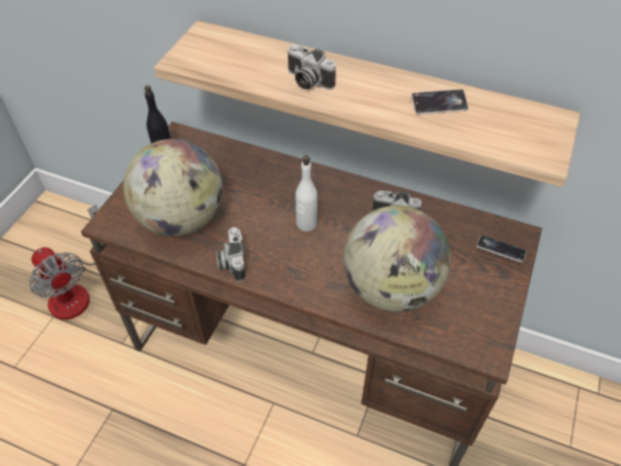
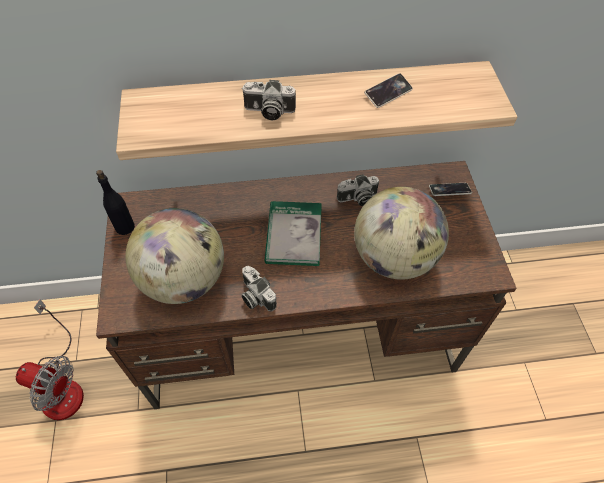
camera: 30 degrees left, 5 degrees up
white bottle [295,155,318,231] -> book [264,201,322,266]

